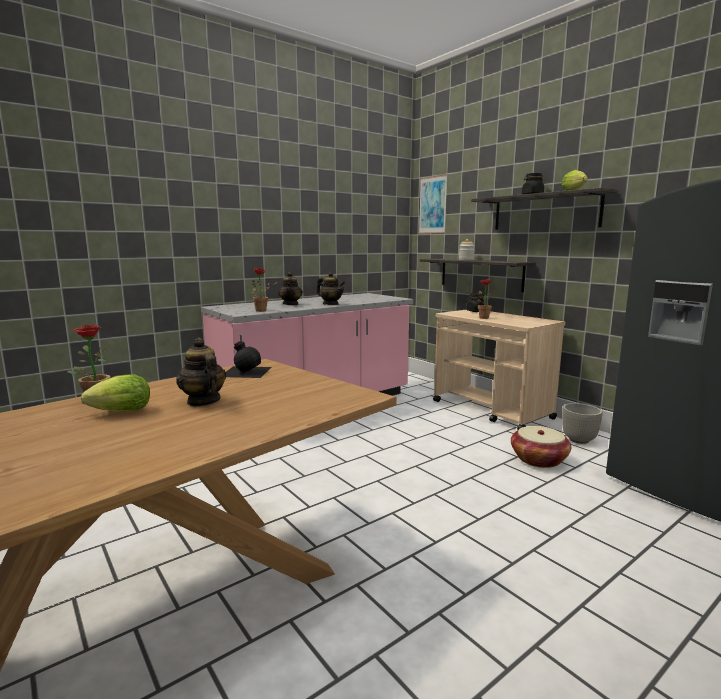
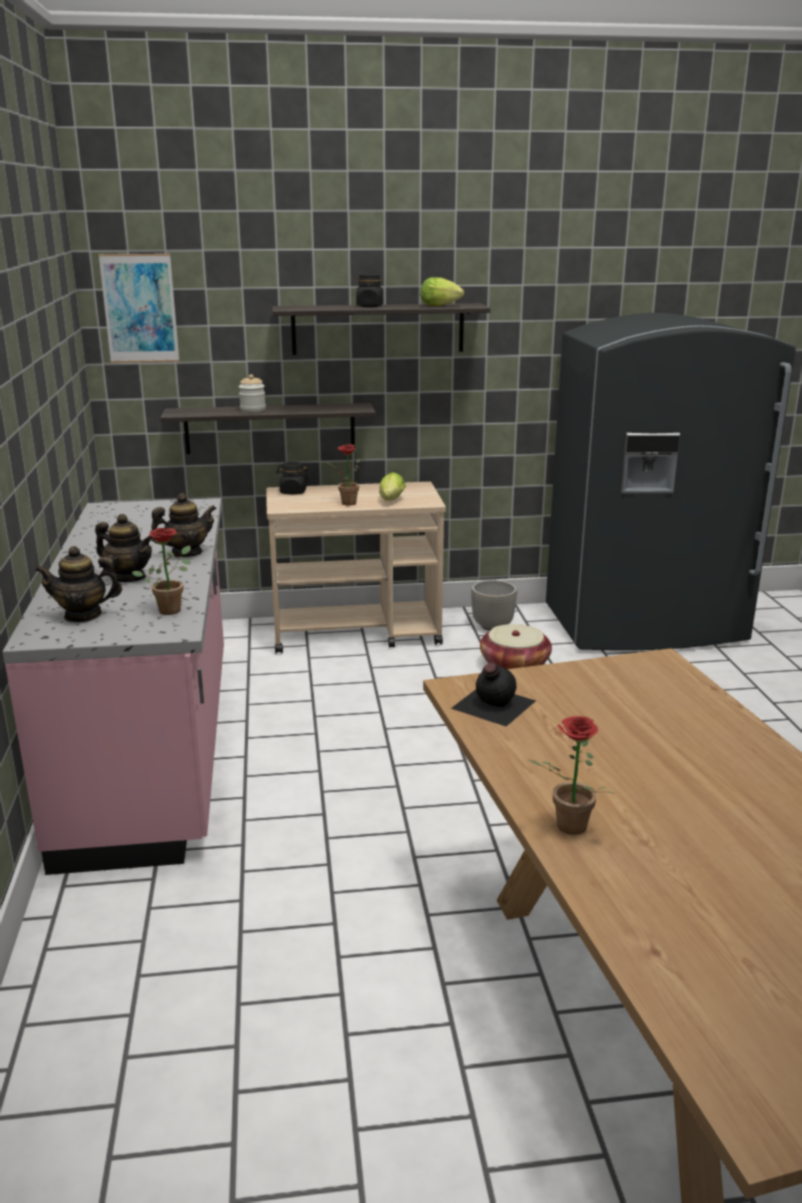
camera: 60 degrees left, 10 degrees up
lettuce [81,374,150,412] -> lettuce moved to [379,472,406,501]
teapot [176,337,226,406] -> teapot moved to [35,546,122,623]

